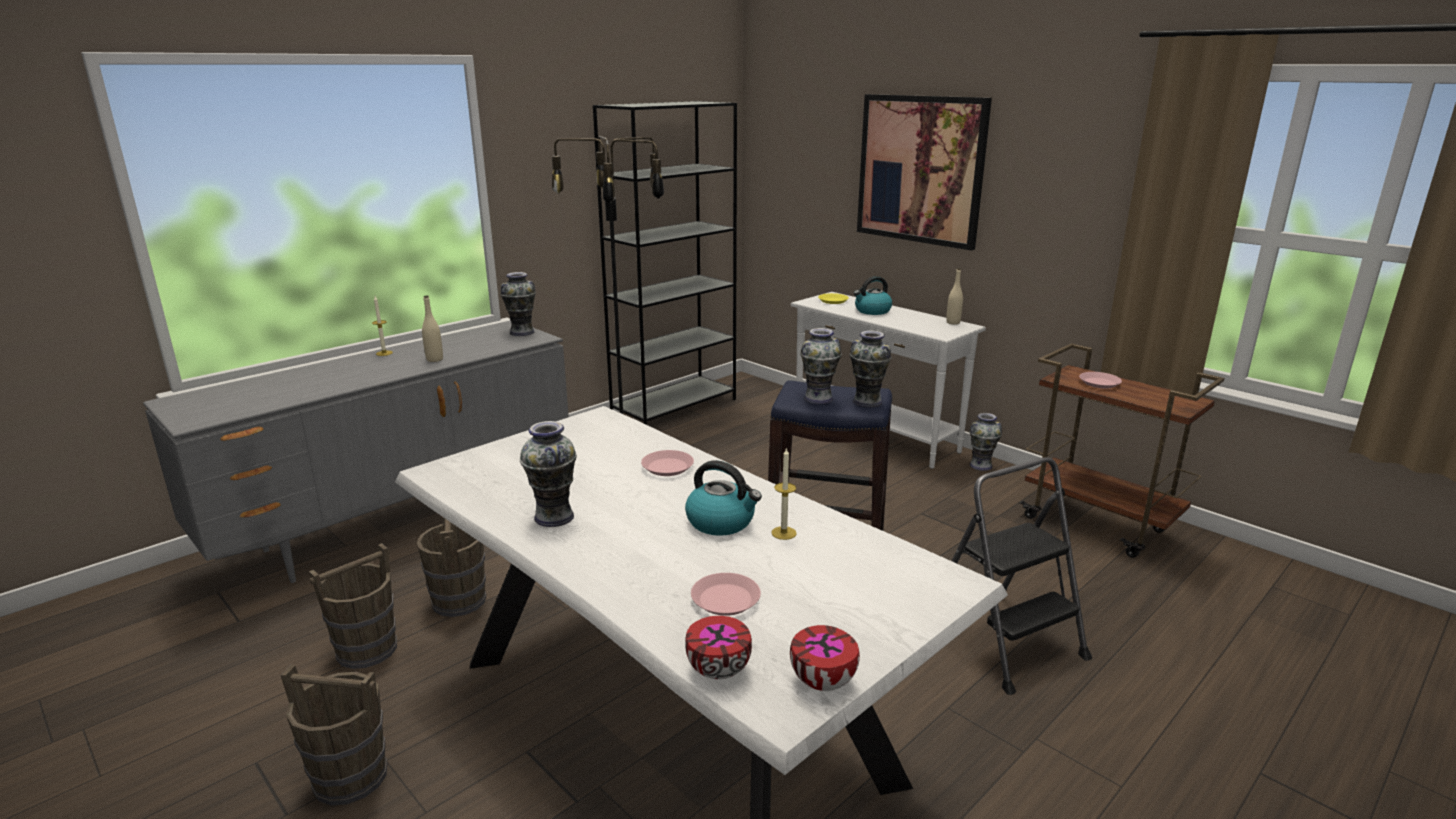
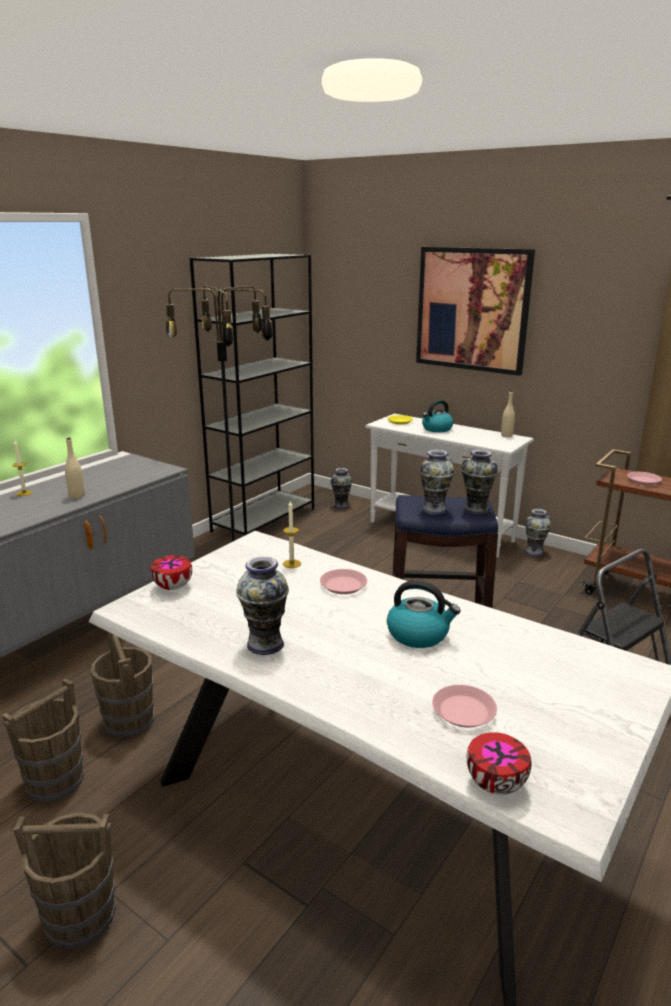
camera: 10 degrees left, 0 degrees up
vase [500,272,536,336] -> vase moved to [330,468,352,509]
candle [771,447,797,540] -> candle moved to [283,501,301,568]
bowl [790,625,860,691] -> bowl moved to [151,555,192,590]

